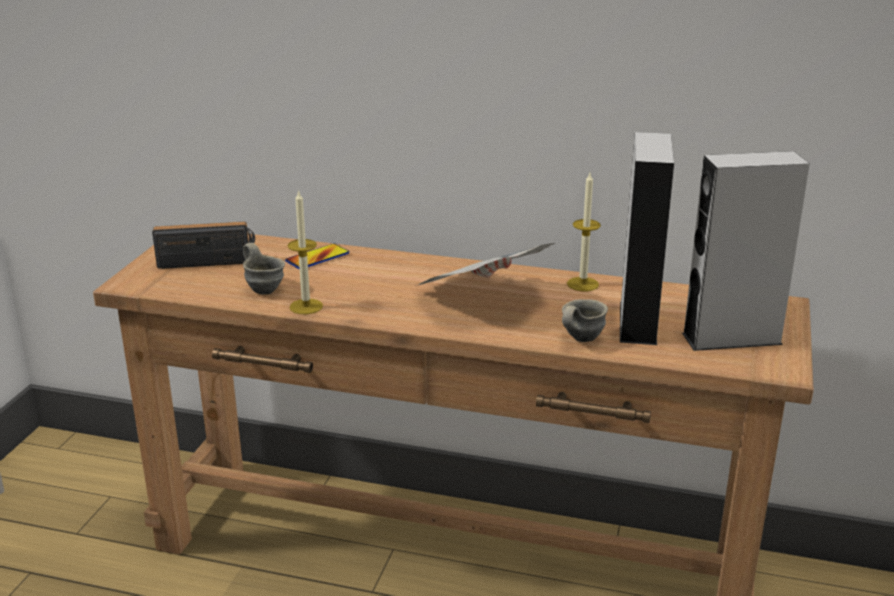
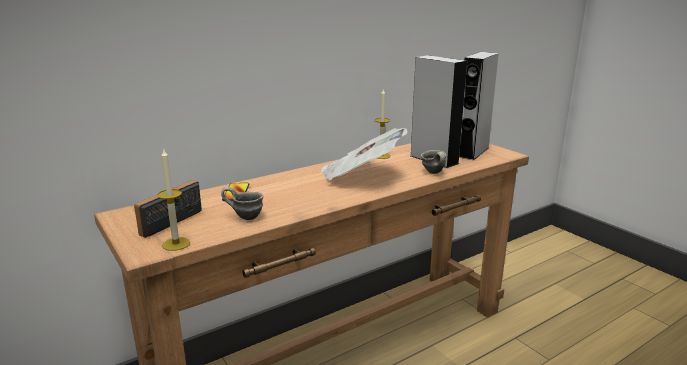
camera: 50 degrees left, 5 degrees down
candle [288,190,323,314] -> candle moved to [157,148,190,251]

